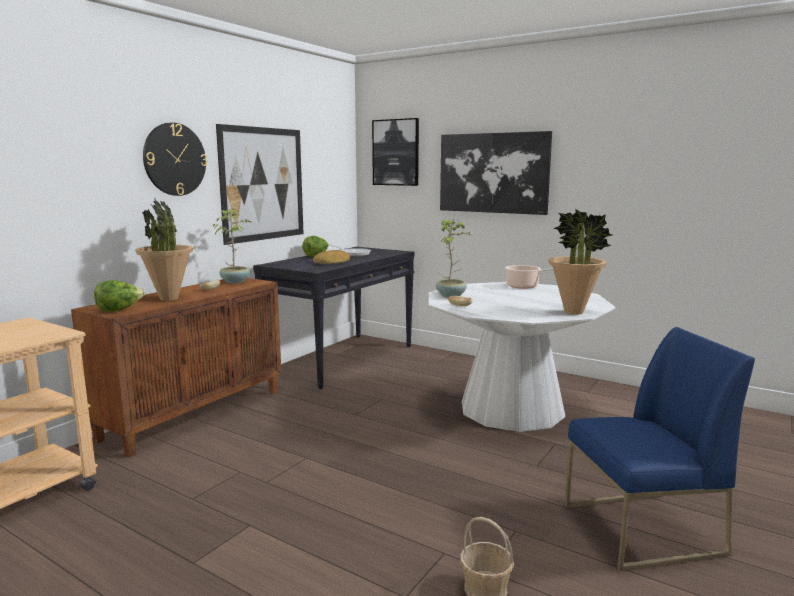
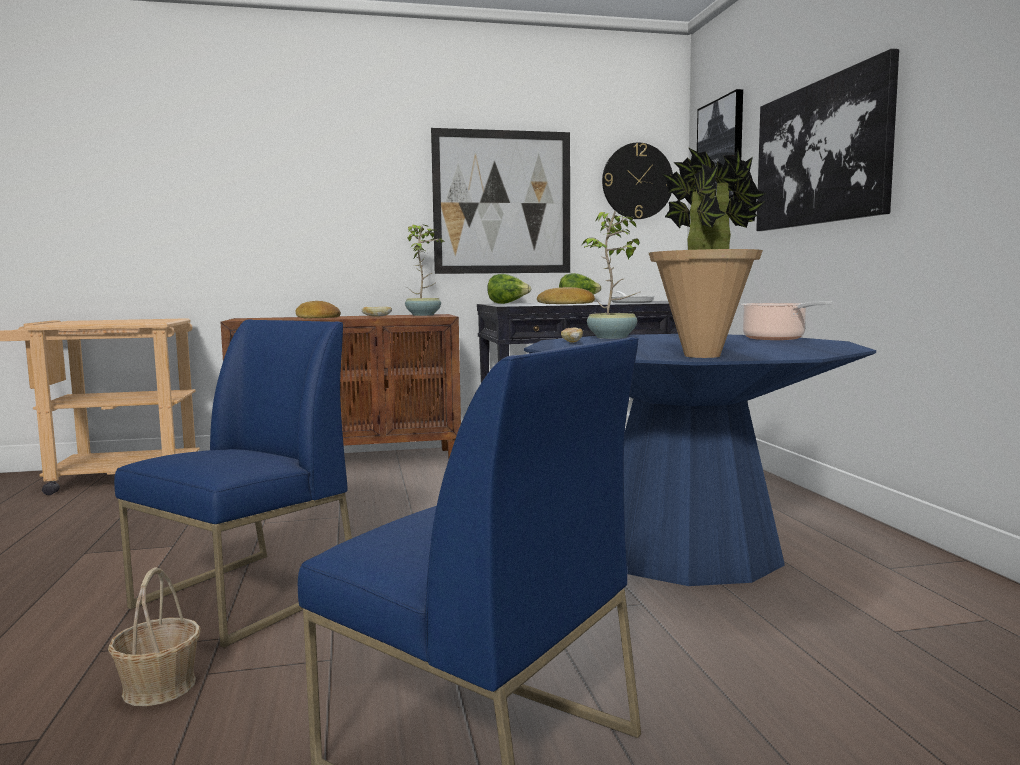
camera: 45 degrees right, 5 degrees down
lettuce [94,280,145,312] -> lettuce moved to [487,274,531,304]
potted plant [135,197,194,301] -> bread [295,301,341,318]
wall clock [143,122,207,196] -> wall clock moved to [602,143,673,219]
white dining table [429,282,616,432] -> blue dining table [524,334,876,586]
none -> blue chair [114,319,352,648]

